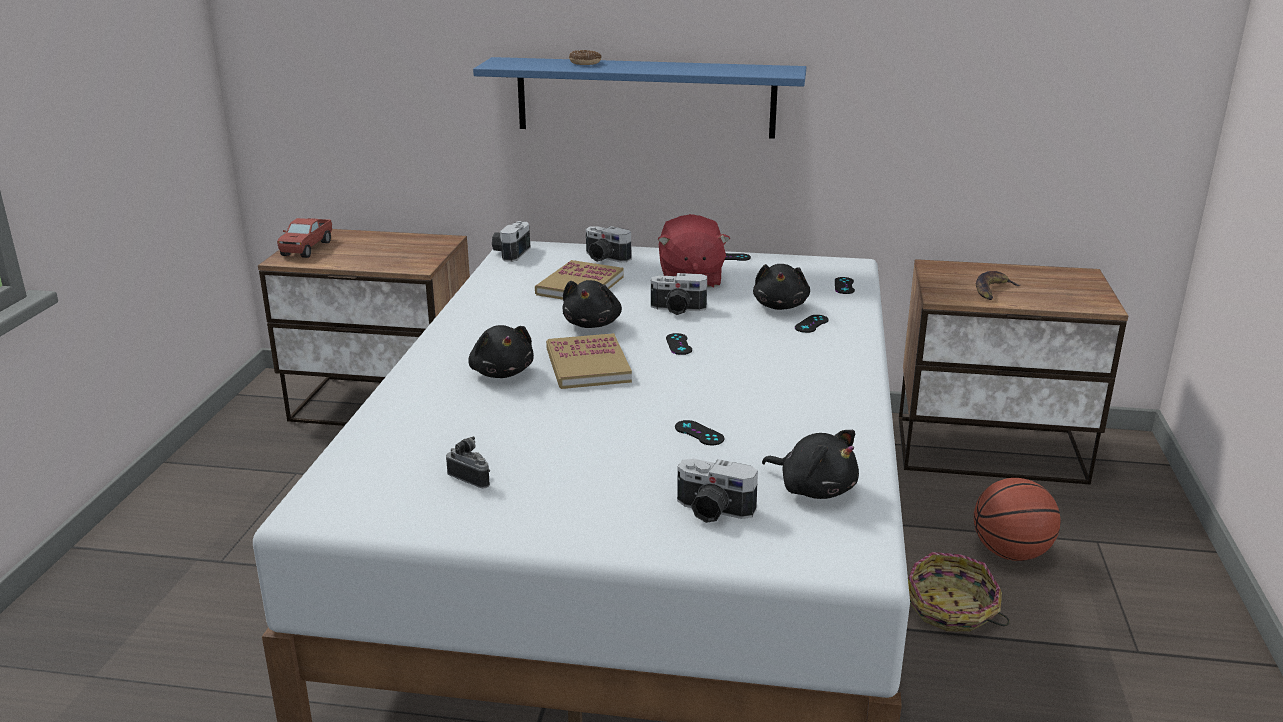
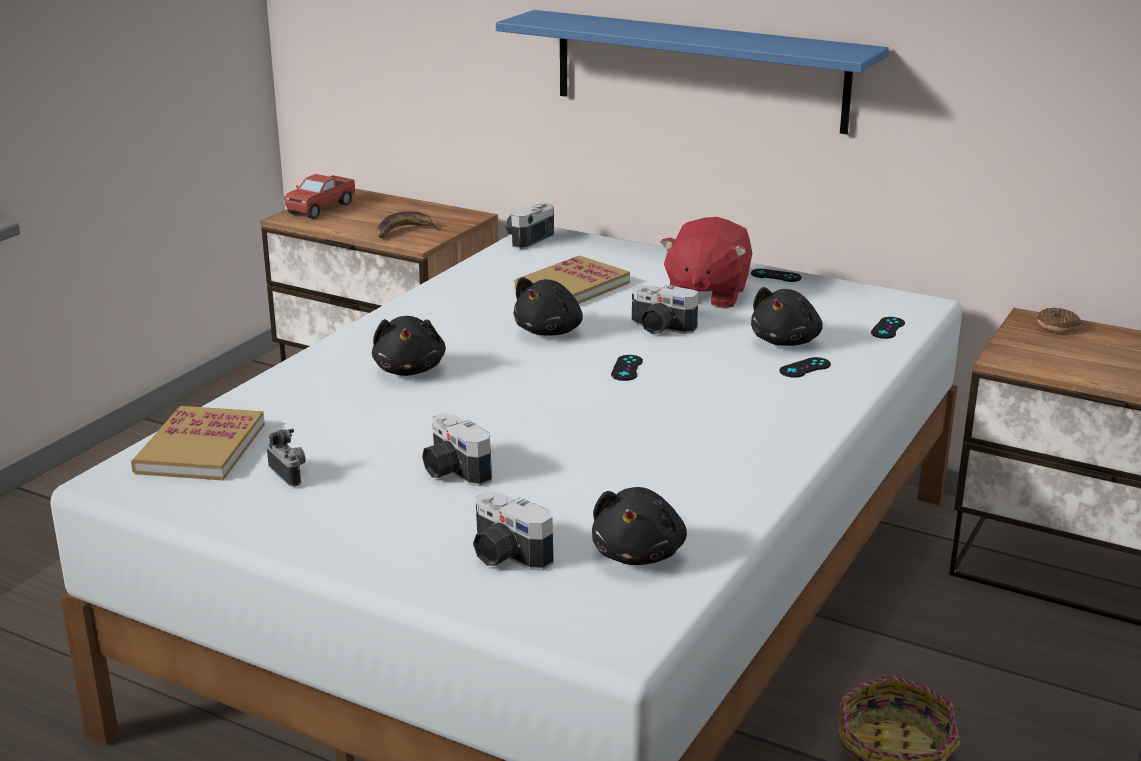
camera: 20 degrees right, 0 degrees up
book [546,333,632,389] -> book moved to [131,406,265,480]
donut [569,50,602,65] -> donut moved to [1037,308,1081,333]
camera [586,226,632,262] -> camera moved to [422,413,492,486]
black game controller [675,420,724,445] -> none
black plush toy [762,430,859,499] -> black plush toy turned 45 degrees clockwise [592,487,687,565]
basketball [974,478,1061,561] -> none
banana [976,271,1020,300] -> banana moved to [376,211,440,238]

